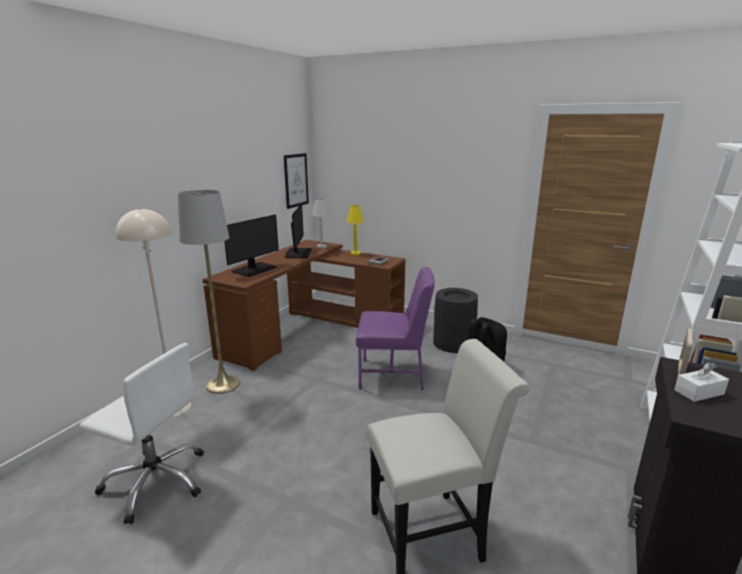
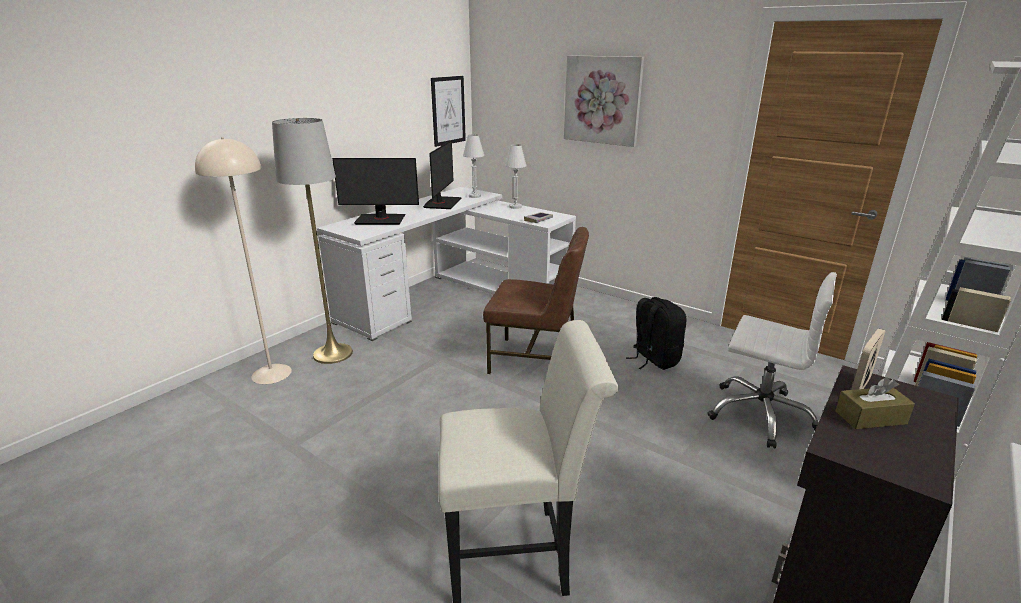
camera: 10 degrees right, 5 degrees up
white office chair [80,343,204,524] -> white office chair moved to [707,272,837,448]
brown desk [202,240,406,371] -> white desk [317,187,576,341]
monitor [224,214,279,277] -> monitor turned 45 degrees clockwise [332,158,419,225]
yellow table lamp [347,205,364,255] -> white table lamp [505,144,527,209]
purple chair [356,267,435,390] -> brown chair [483,227,589,374]
black trash can [433,288,478,353] -> none
white tissue box [674,362,729,402] -> brown tissue box [835,377,915,429]
none -> picture [564,55,644,147]

